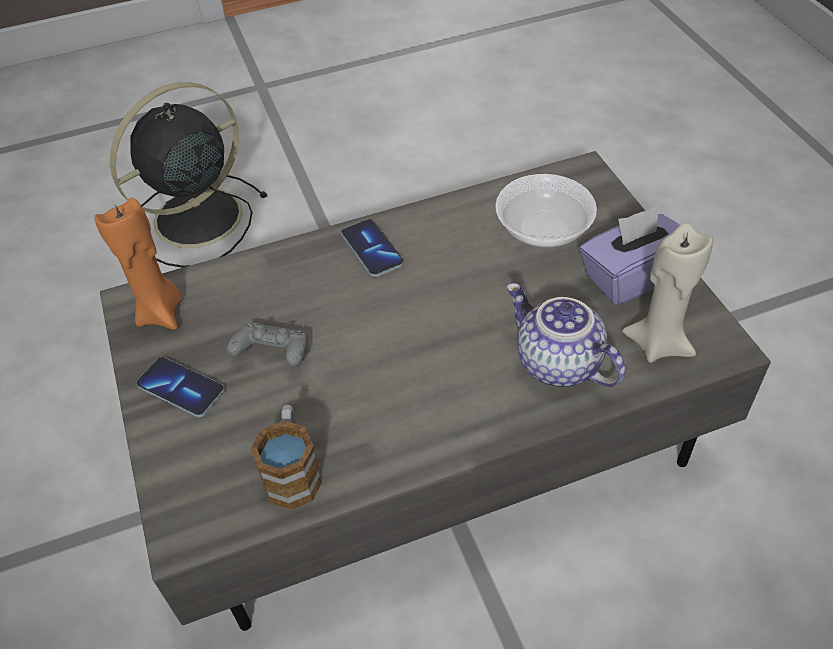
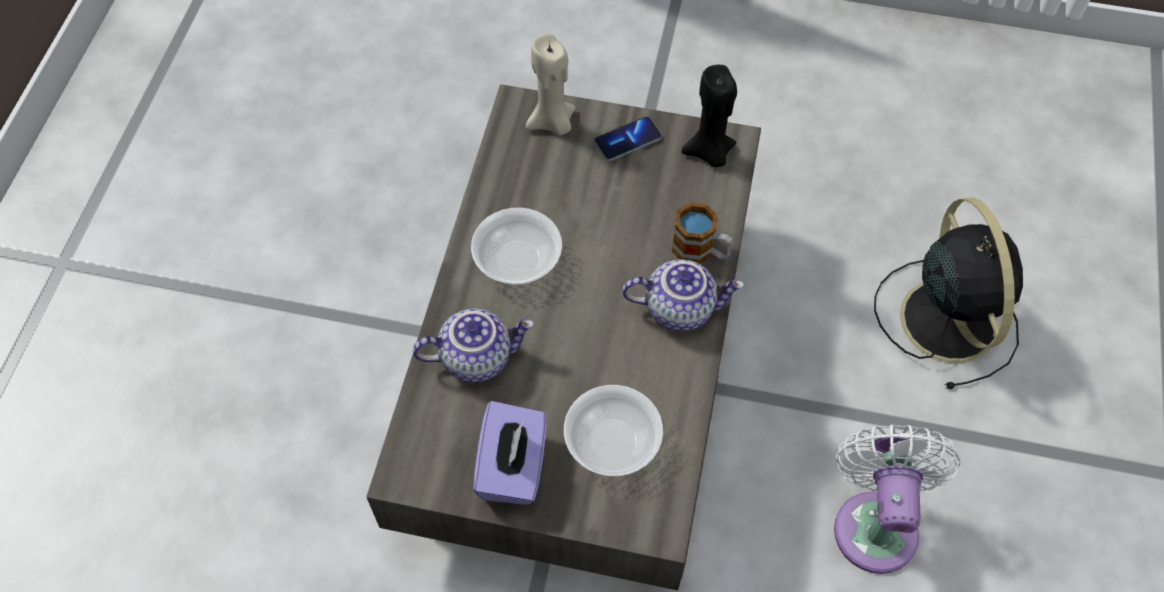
camera: 120 degrees right, 10 degrees up
orange candle [94,198,182,330] -> black candle [681,65,737,167]
grey game controller [227,323,308,367] -> none
mug [250,405,322,510] -> mug moved to [672,202,734,264]
phone [341,219,404,277] -> teapot [622,259,744,332]
beige candle [622,223,713,363] -> beige candle moved to [526,34,575,135]
none -> bowl [471,207,562,285]
none -> white fan [834,424,961,574]

